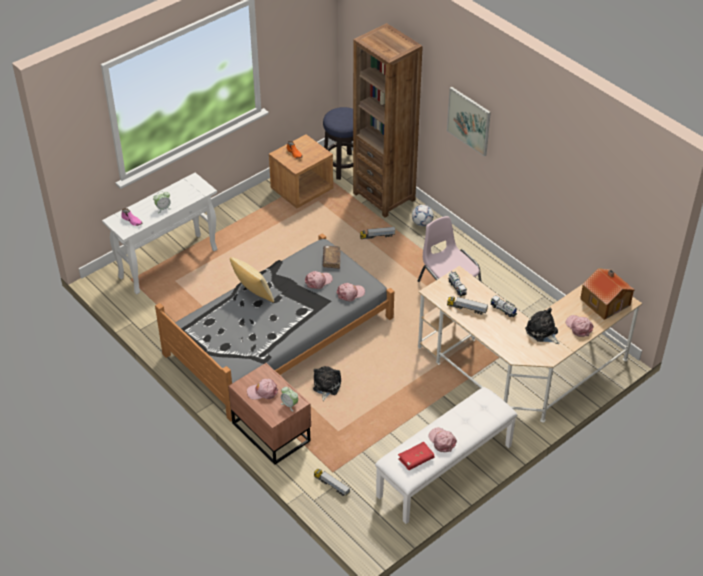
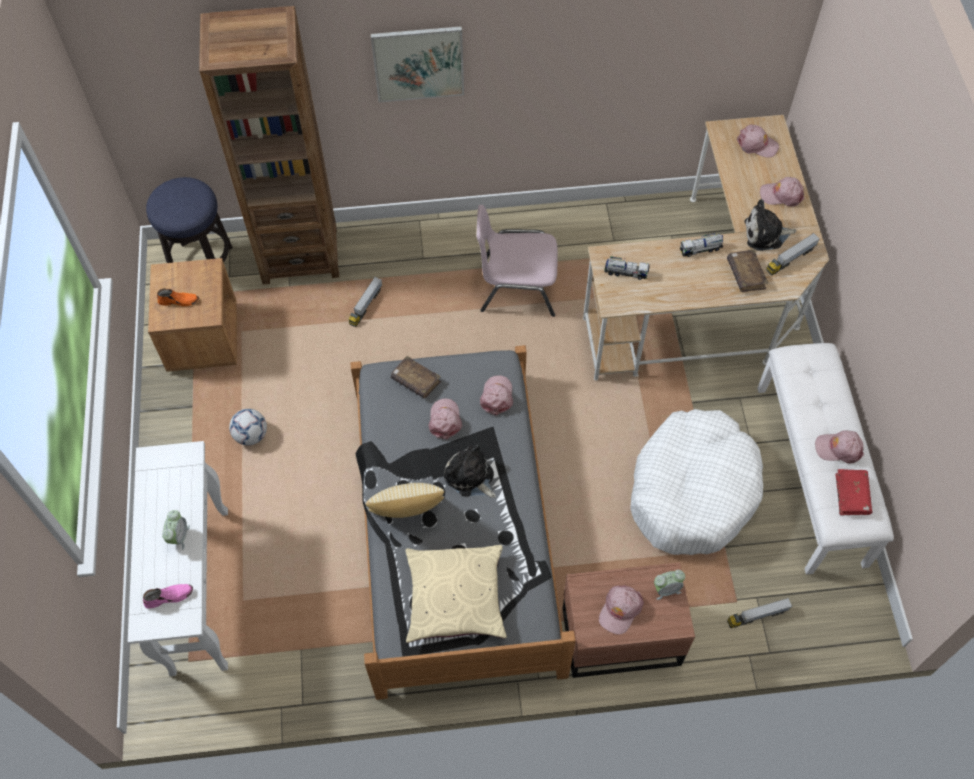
camera: 55 degrees left, 15 degrees up
plush toy [313,366,341,401] -> plush toy moved to [443,443,496,498]
football [412,205,434,226] -> football moved to [229,409,267,445]
toy truck [447,297,488,315] -> toy truck moved to [766,233,820,275]
toy house [580,268,634,320] -> pink cap [737,125,779,158]
none -> beige pillow [405,545,507,643]
none -> white dog bed [630,409,763,555]
none -> brown book [727,250,768,292]

